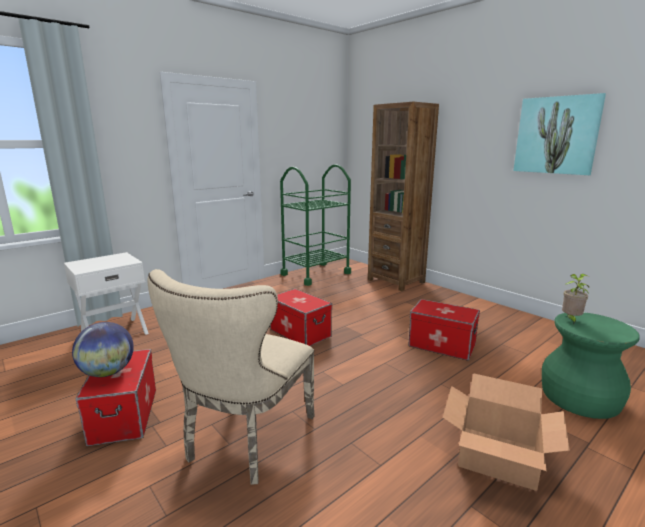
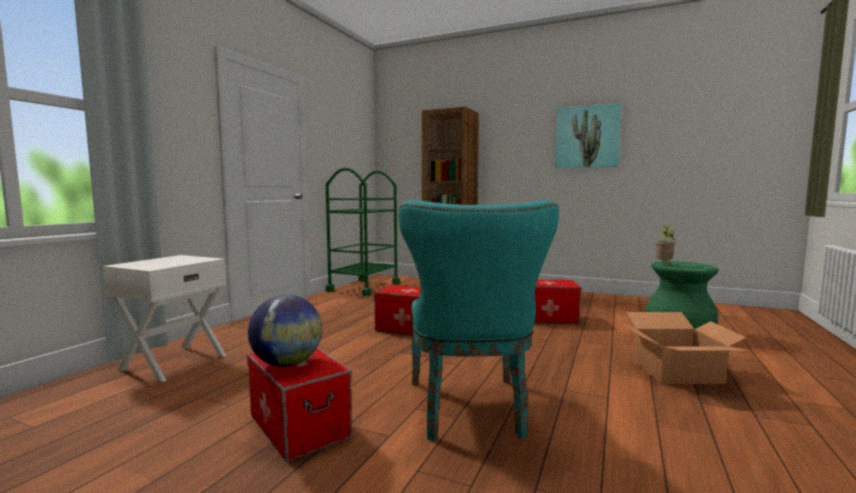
camera: 25 degrees left, 10 degrees down
beige chair [147,269,315,485] -> turquoise chair [398,200,559,441]

